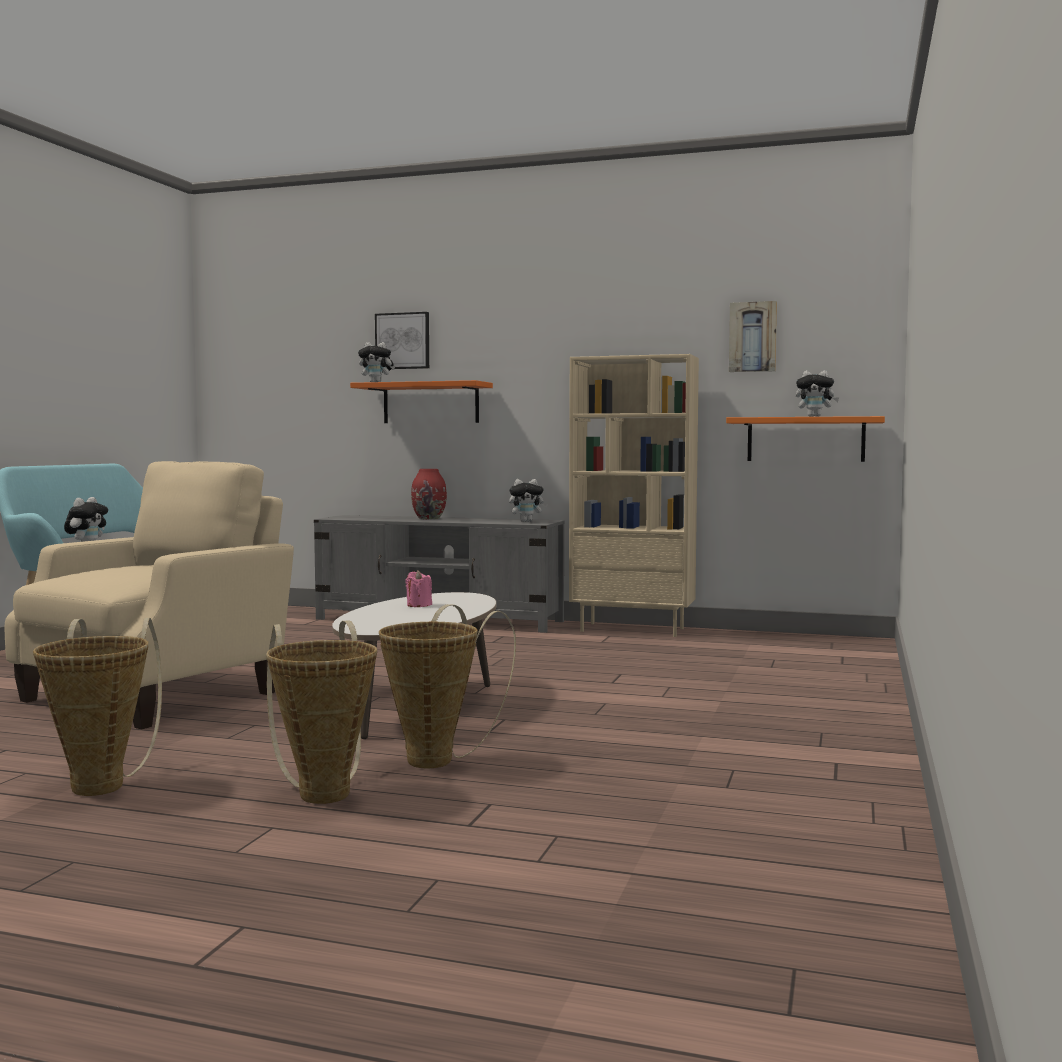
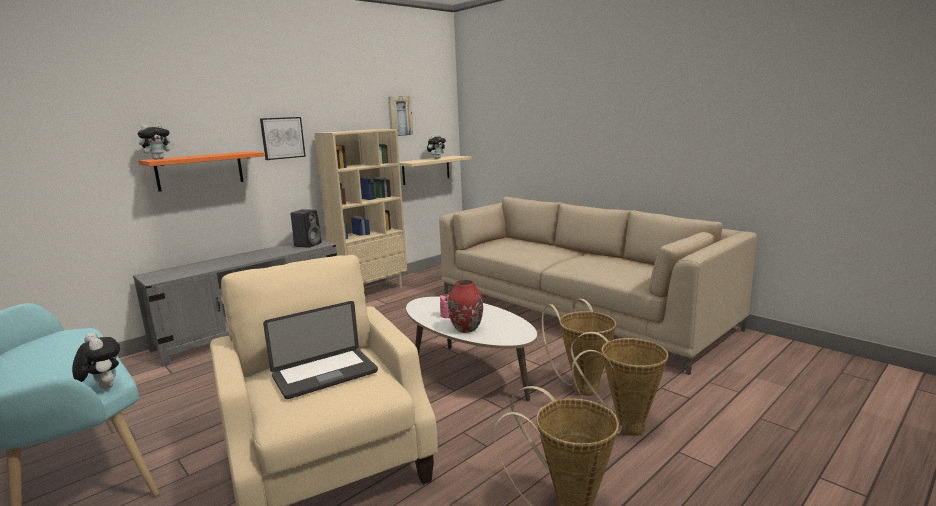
camera: 60 degrees left, 10 degrees up
picture [375,312,429,369] -> picture moved to [260,117,306,160]
red vase [411,469,447,519] -> red vase moved to [448,280,483,333]
plush toy [509,479,548,522] -> black speaker [291,209,322,248]
orange shelf [726,416,885,462] -> beige shelf [399,156,472,185]
none -> laptop [263,301,378,399]
none -> beige sofa [439,197,757,375]

